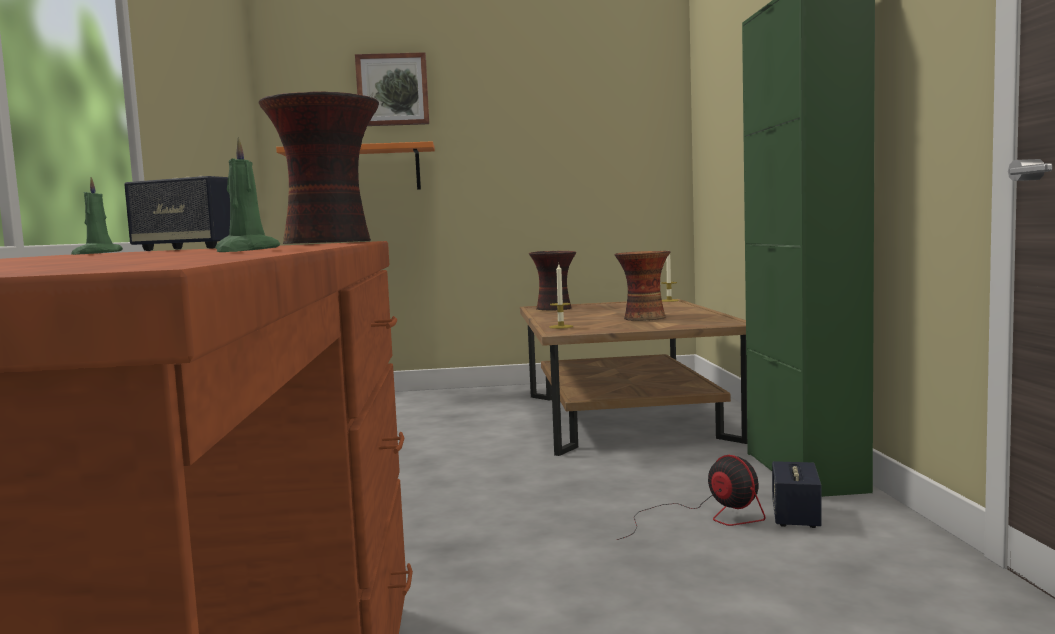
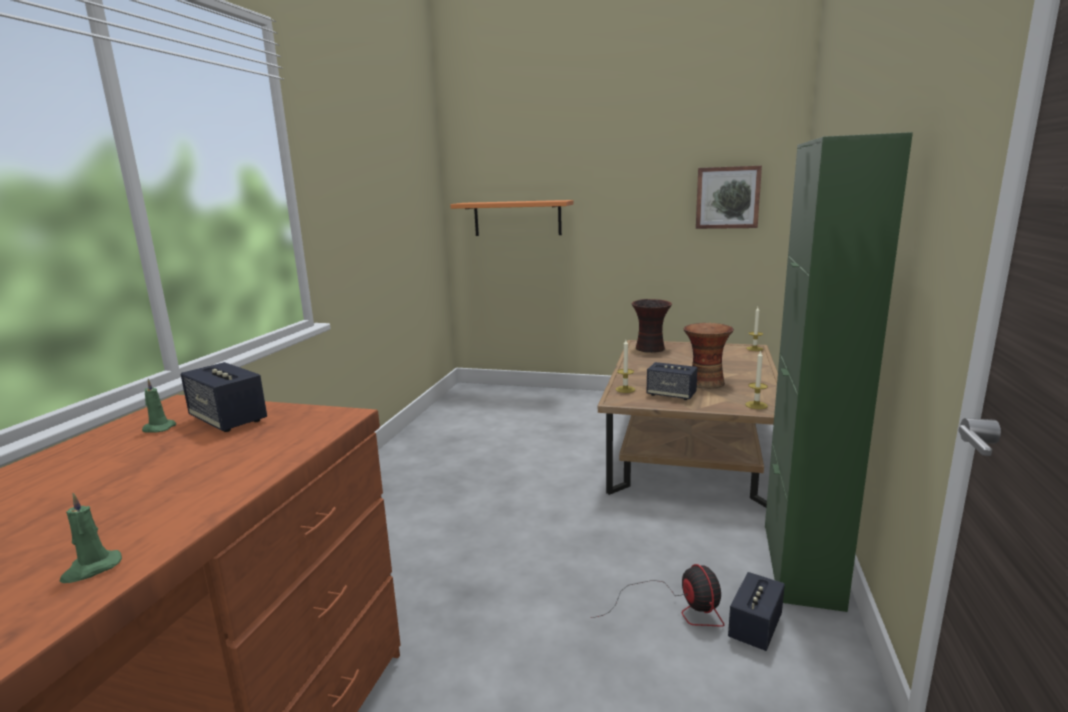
camera: 20 degrees right, 10 degrees up
vase [259,91,379,244] -> none
picture [355,52,429,126] -> picture moved to [696,166,762,229]
none -> speaker [647,362,698,400]
none -> candle [745,351,768,409]

